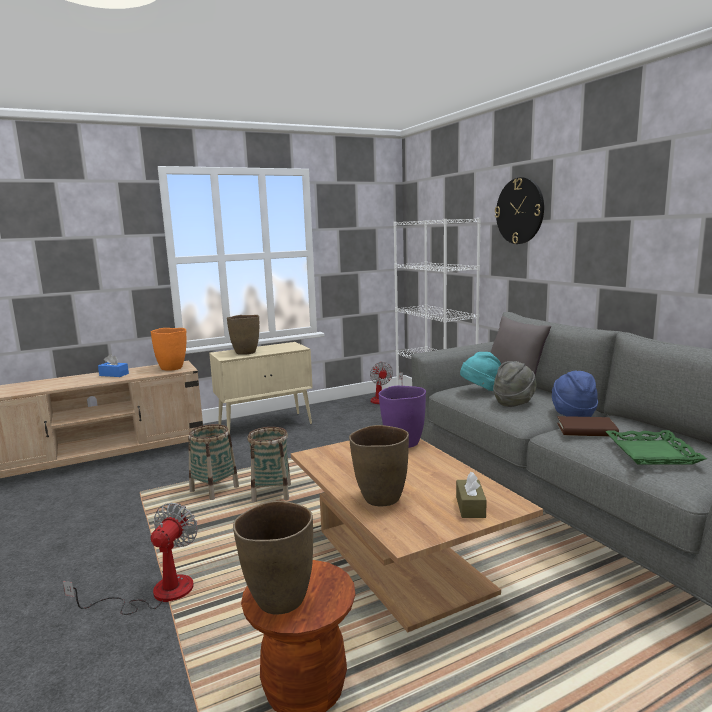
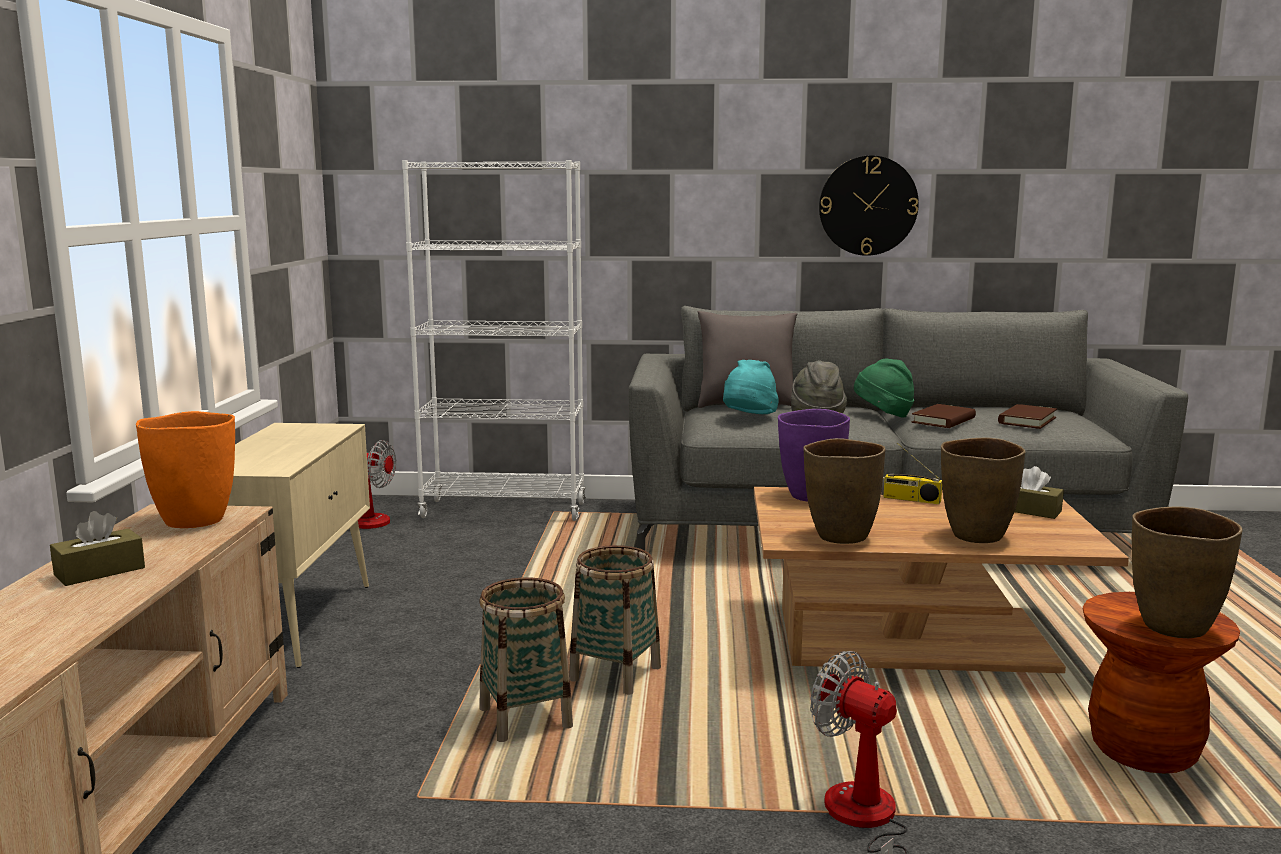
camera: 60 degrees left, 0 degrees up
blue tissue box [98,354,129,377] -> brown tissue box [50,511,145,586]
brown vase [227,315,259,355] -> brown vase moved to [803,438,886,544]
wall clock [495,177,544,244] -> wall clock moved to [819,155,919,256]
blue hat [552,370,598,417] -> green hat [854,358,914,418]
green tray [605,430,707,465] -> brown book [998,404,1057,429]
none -> radio [881,443,942,504]

